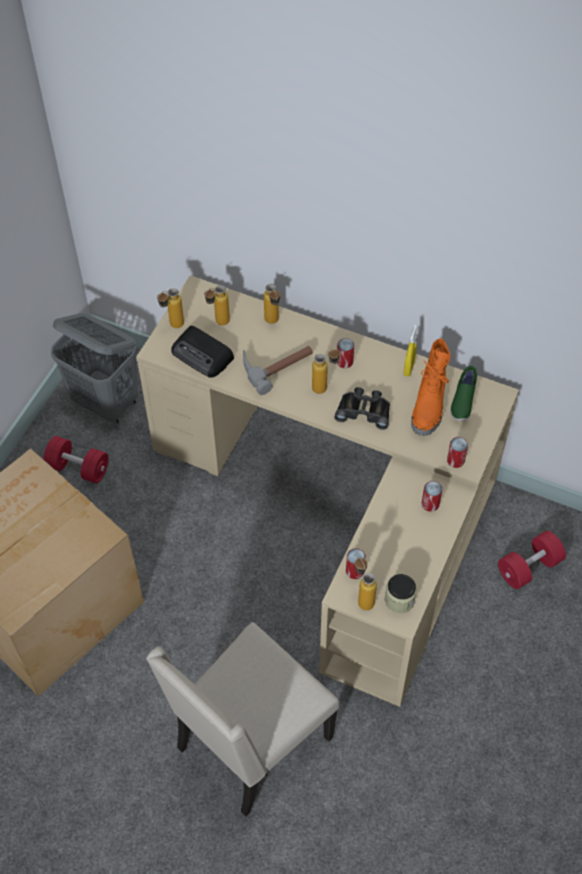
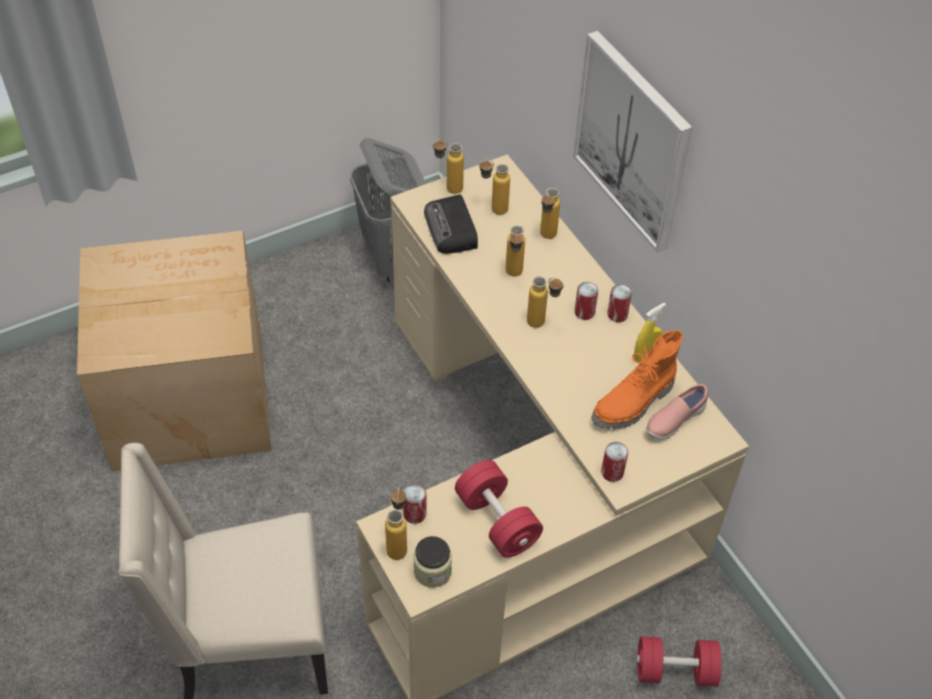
camera: 35 degrees right, 5 degrees down
red dumbbell [43,436,109,483] -> red dumbbell moved to [455,460,543,558]
hammer [243,346,313,395] -> bottle [505,225,525,276]
black binoculars [334,387,390,430] -> none
can [422,481,442,512] -> can moved to [607,284,632,322]
green shoe [450,366,477,421] -> pink shoe [646,384,709,440]
none -> picture [573,31,692,252]

